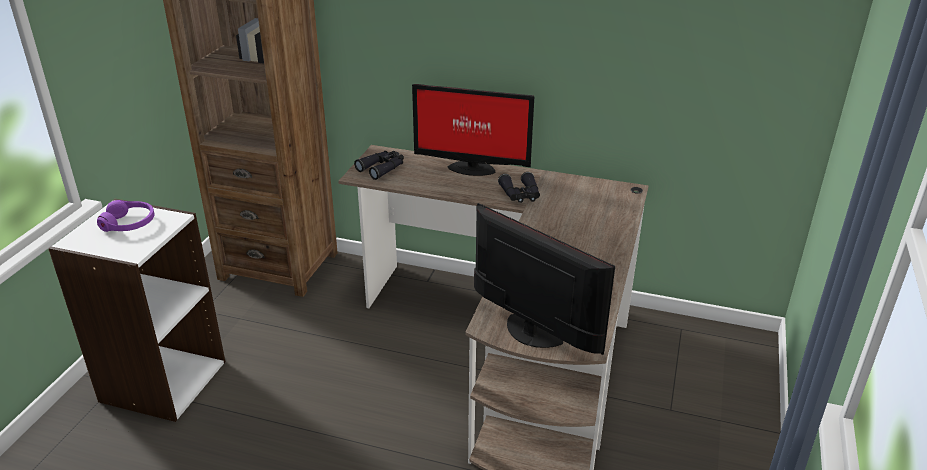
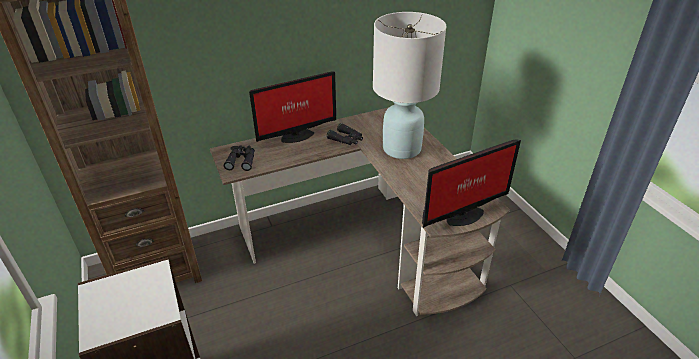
camera: 40 degrees left, 5 degrees up
purple headphones [97,200,155,232] -> none
monitor [474,203,615,355] -> monitor turned 150 degrees clockwise [422,139,521,228]
none -> white table lamp [373,12,446,159]

